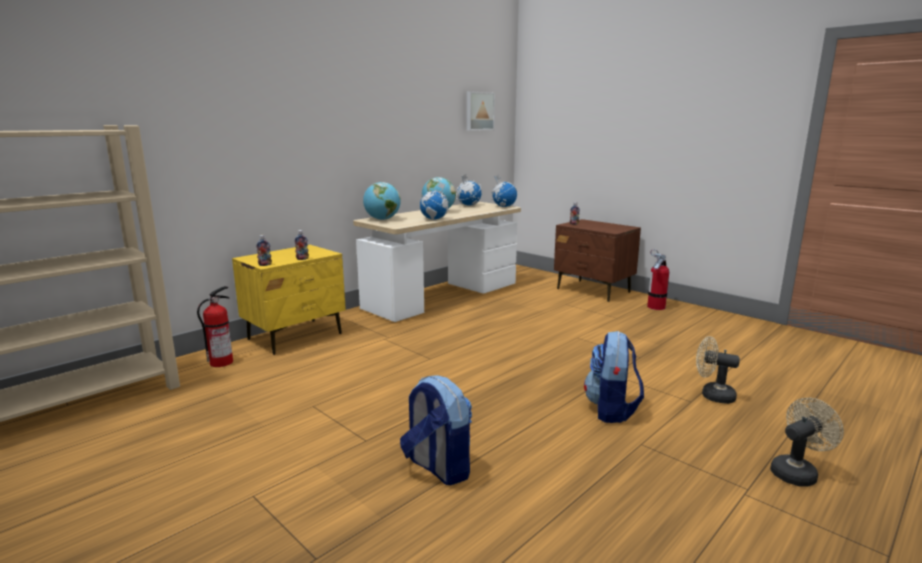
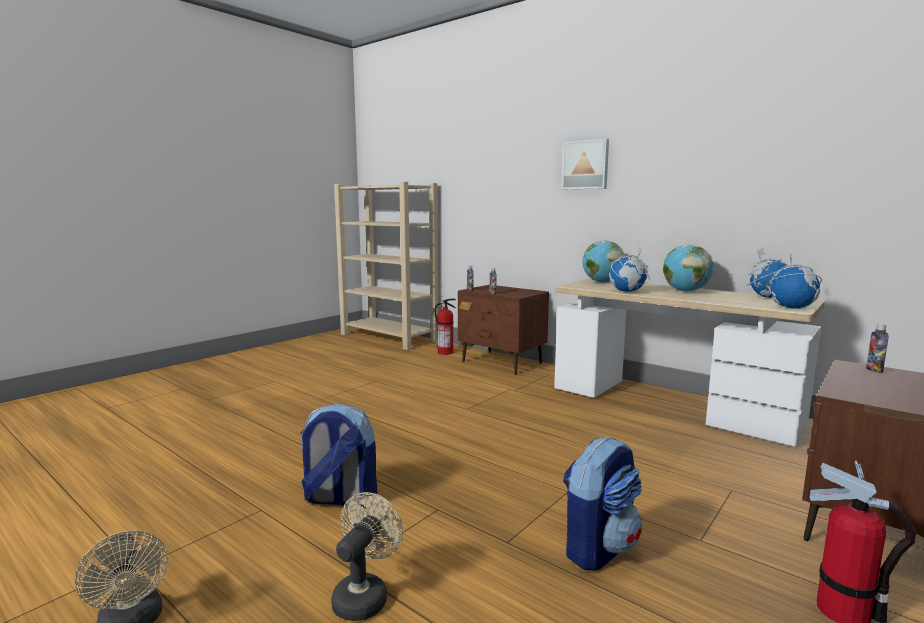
camera: 85 degrees right, 5 degrees down
yellow nightstand [232,245,346,355] -> brown nightstand [458,285,549,374]
backpack [400,375,472,485] -> backpack moved to [563,436,642,571]
picture [467,91,495,131] -> picture moved to [561,139,609,189]

